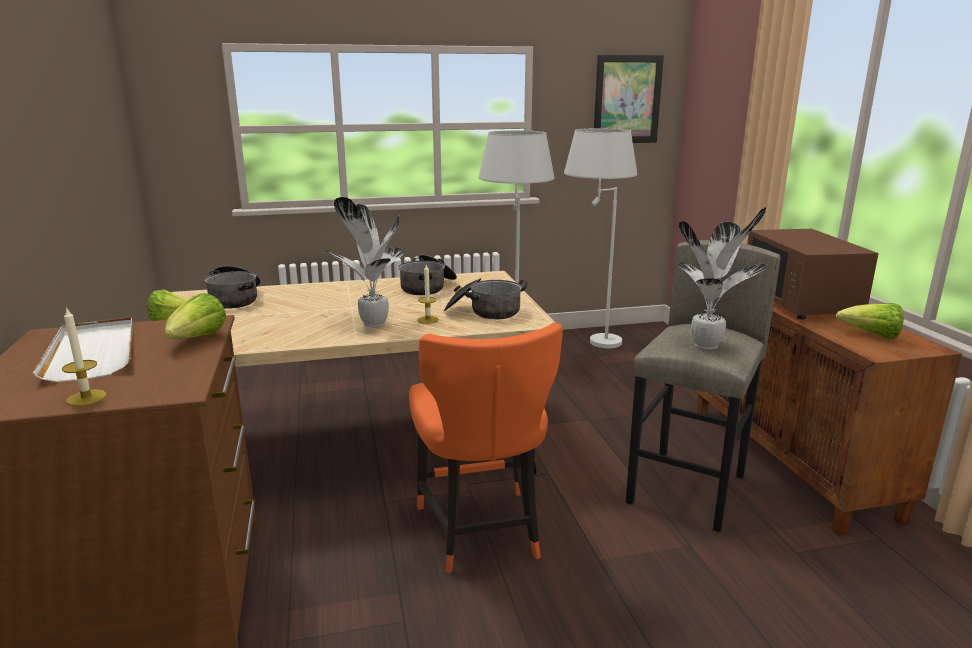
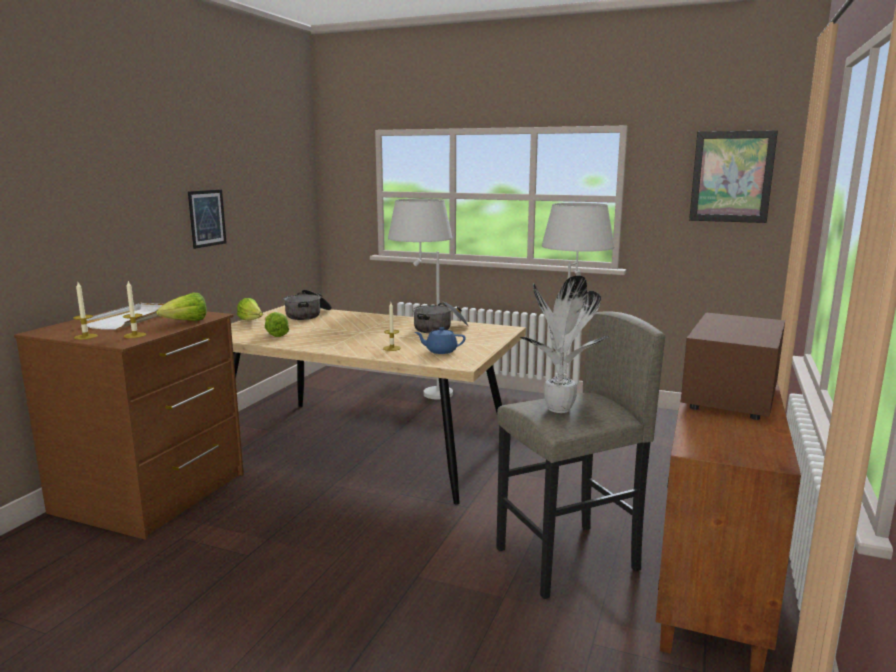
camera: 35 degrees right, 5 degrees down
potted plant [324,197,404,327] -> none
orange chair [409,323,563,573] -> none
cooking pot [444,278,527,319] -> blue teapot [415,327,466,354]
white floor lamp [564,128,637,348] -> white floor lamp moved to [388,199,453,400]
lettuce [836,303,904,339] -> lettuce moved to [265,312,289,337]
none -> candle [123,281,146,338]
none -> picture [188,190,227,249]

